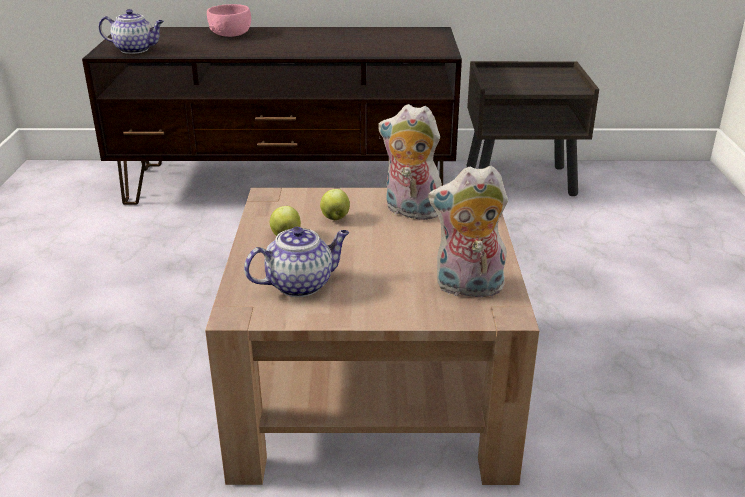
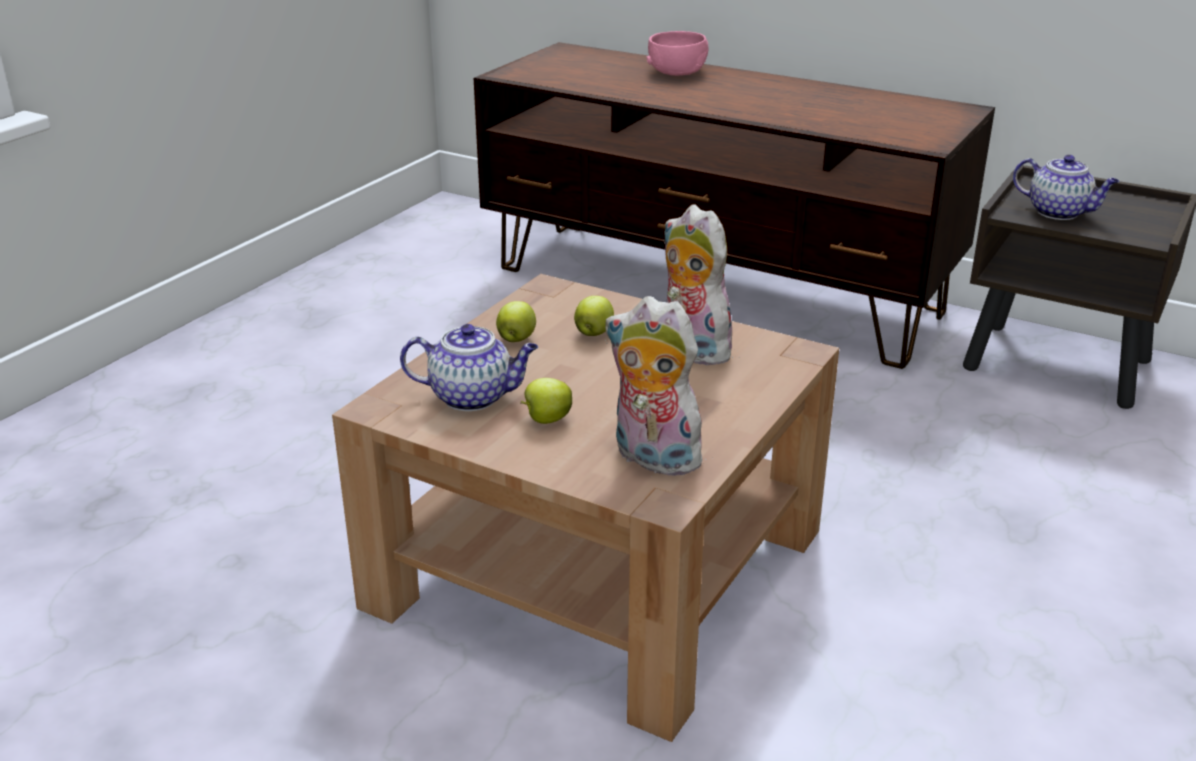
camera: 30 degrees right, 0 degrees up
teapot [99,9,164,54] -> teapot moved to [1013,155,1119,220]
none -> apple [520,378,572,424]

